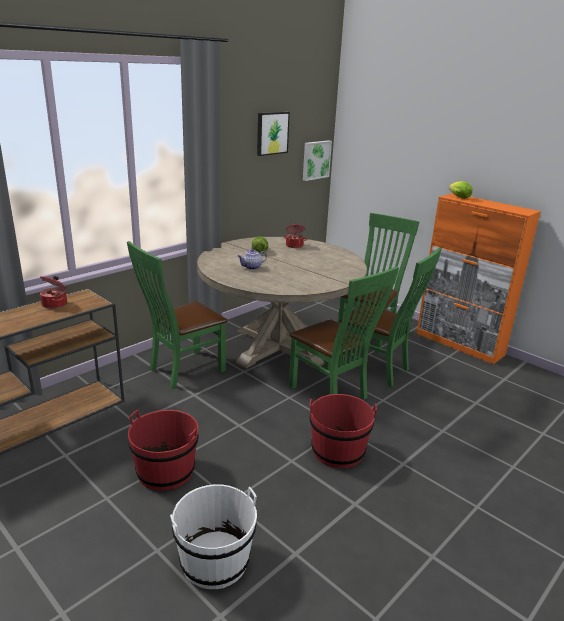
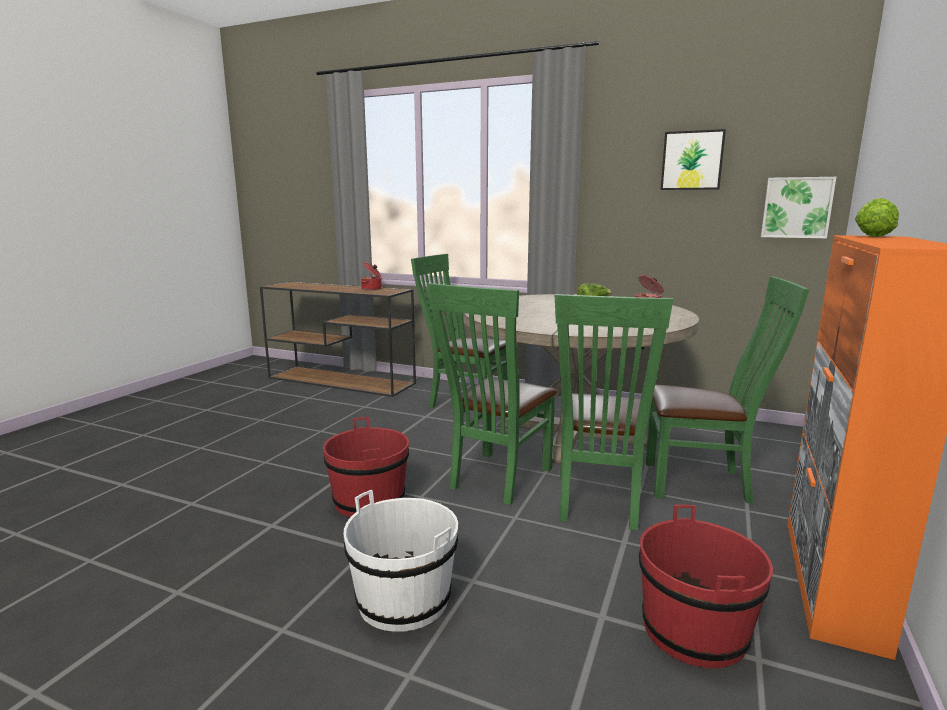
camera: 70 degrees right, 10 degrees down
red bucket [128,409,199,491] -> red bucket moved to [639,505,773,668]
white bucket [170,484,257,589] -> white bucket moved to [344,490,458,632]
teapot [238,249,267,270] -> none

